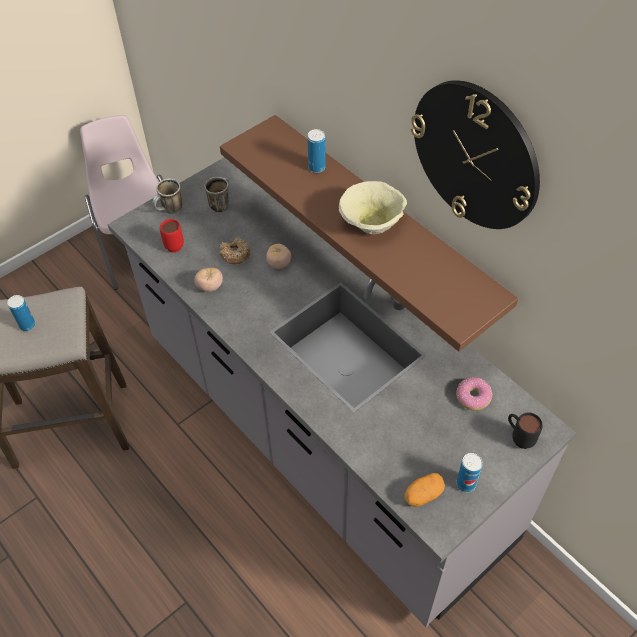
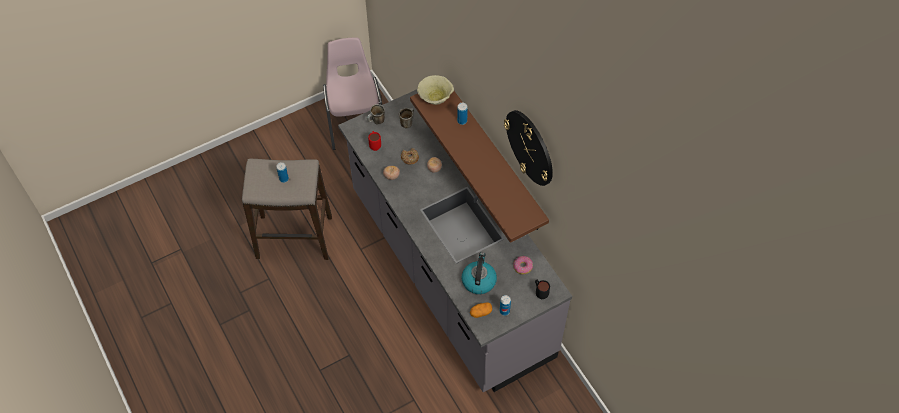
camera: 10 degrees right, 5 degrees up
beige bowl [339,181,407,234] -> beige bowl moved to [417,75,454,105]
none -> kettle [462,252,497,294]

